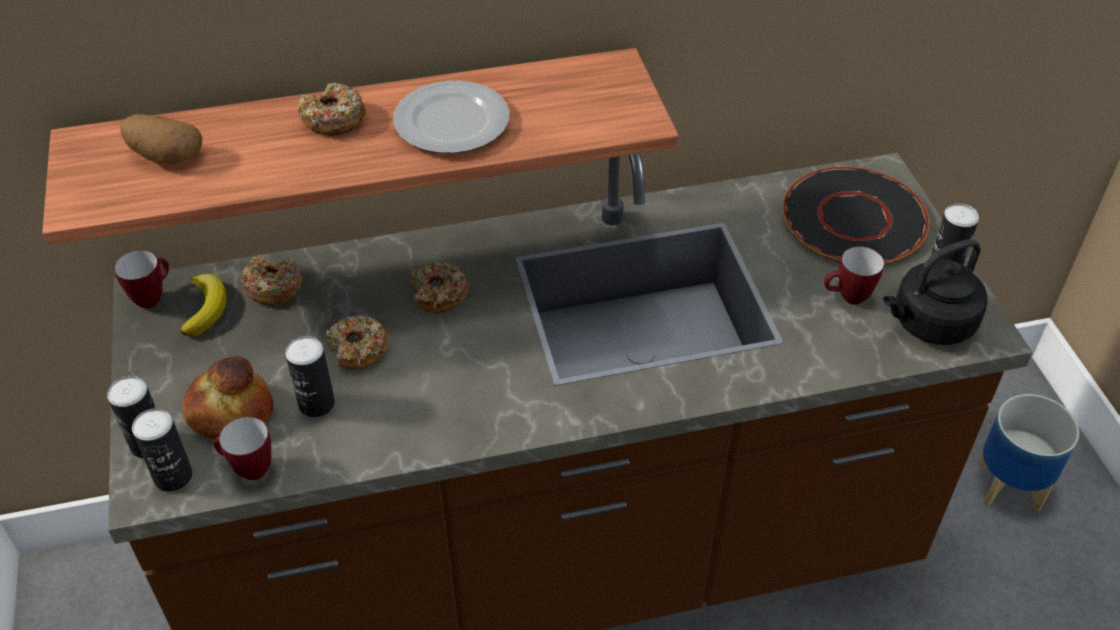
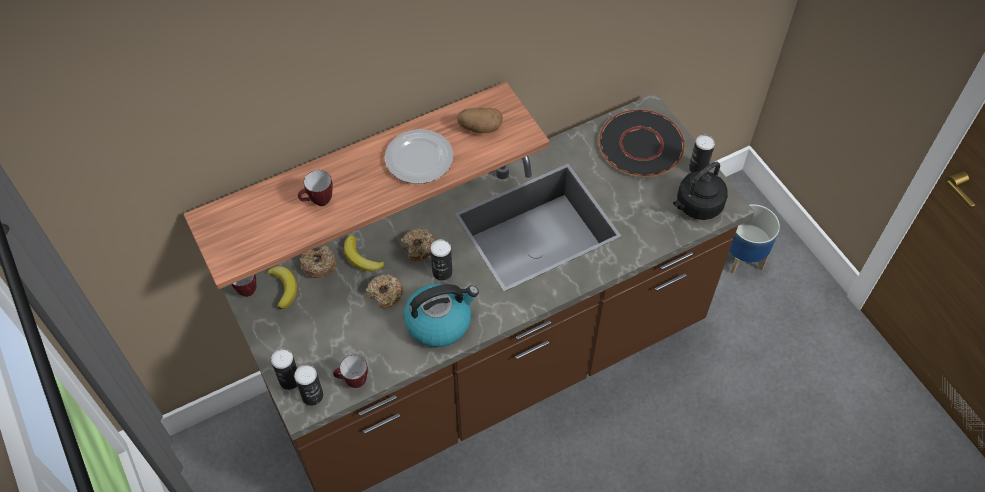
camera: 15 degrees left, 10 degrees up
potato [120,115,202,164] -> potato moved to [457,108,503,133]
bread [182,356,273,440] -> none
can [285,336,335,417] -> can moved to [430,239,452,281]
donut [298,83,366,136] -> none
mug [824,247,884,305] -> mug moved to [298,170,333,206]
none -> banana [344,235,385,271]
none -> kettle [404,284,479,347]

